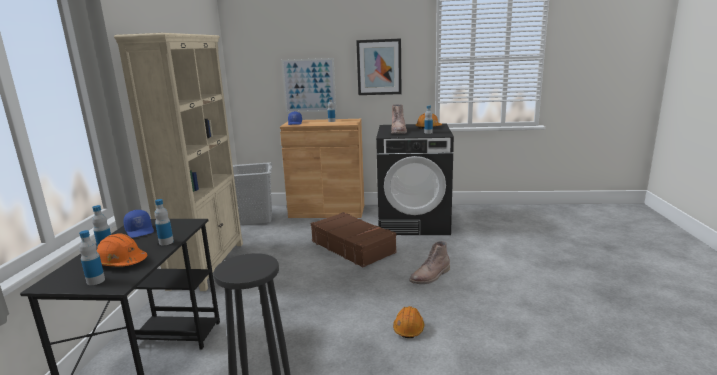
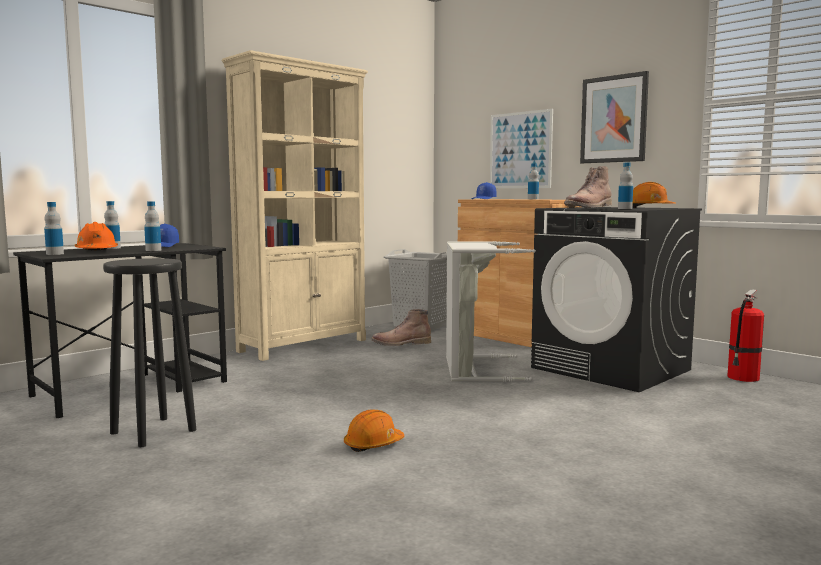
camera: 40 degrees right, 10 degrees down
brown suitcase [311,212,397,267] -> grey laundry basket [446,241,536,382]
brown boot [409,241,450,284] -> brown boot moved to [372,309,431,346]
none -> fire extinguisher [727,289,764,382]

